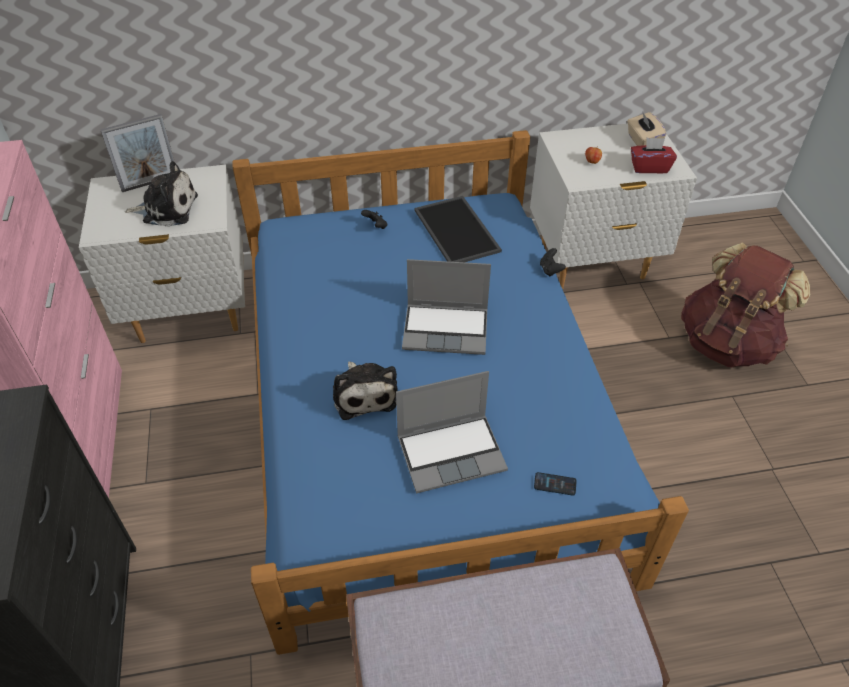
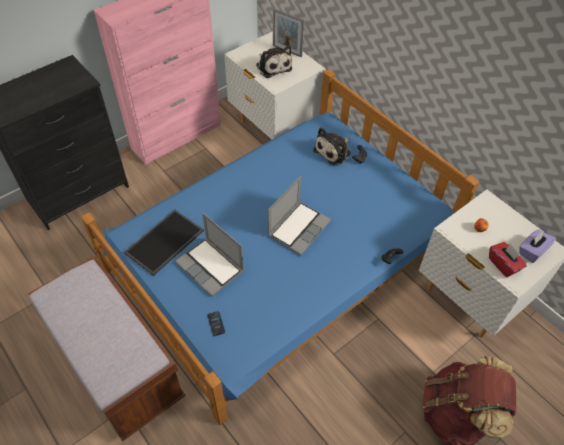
camera: 60 degrees right, 5 degrees up
plush toy [333,361,398,420] -> plush toy moved to [313,128,351,165]
laptop [402,259,491,355] -> laptop turned 120 degrees counterclockwise [268,176,331,255]
tray [414,196,502,262] -> tray moved to [124,210,204,276]
beige tissue box [627,112,666,146] -> purple tissue box [519,230,556,263]

